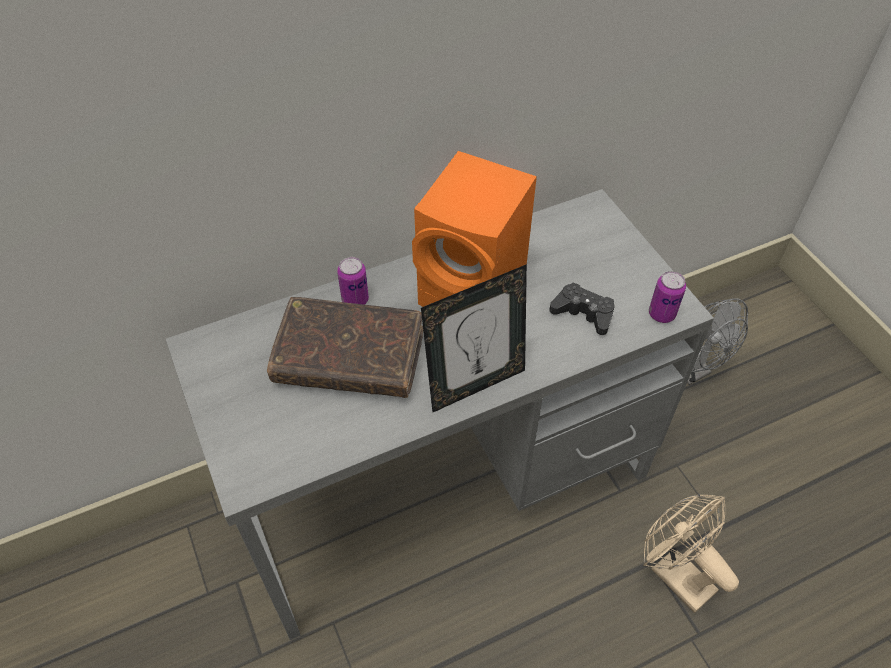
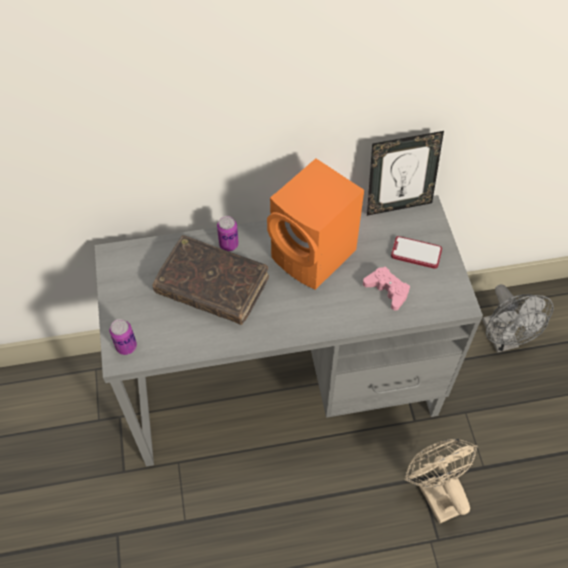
camera: 15 degrees right, 5 degrees up
picture frame [421,264,527,412] -> picture frame moved to [367,131,444,216]
black game controller [549,282,615,335] -> pink game controller [363,267,410,311]
can [649,271,686,323] -> can moved to [109,319,137,355]
none -> phone [391,236,442,269]

